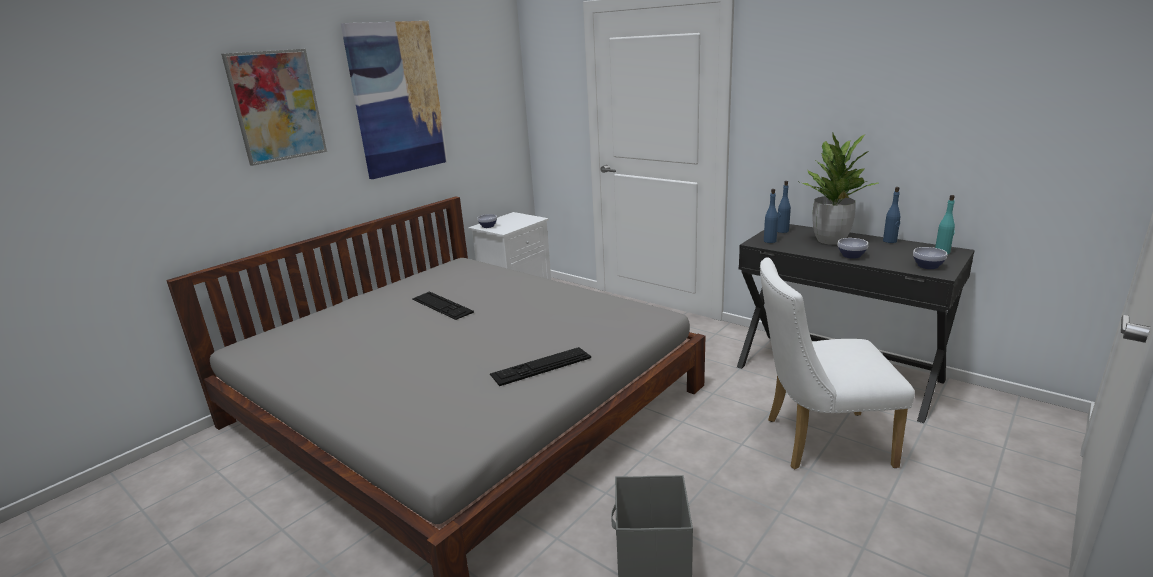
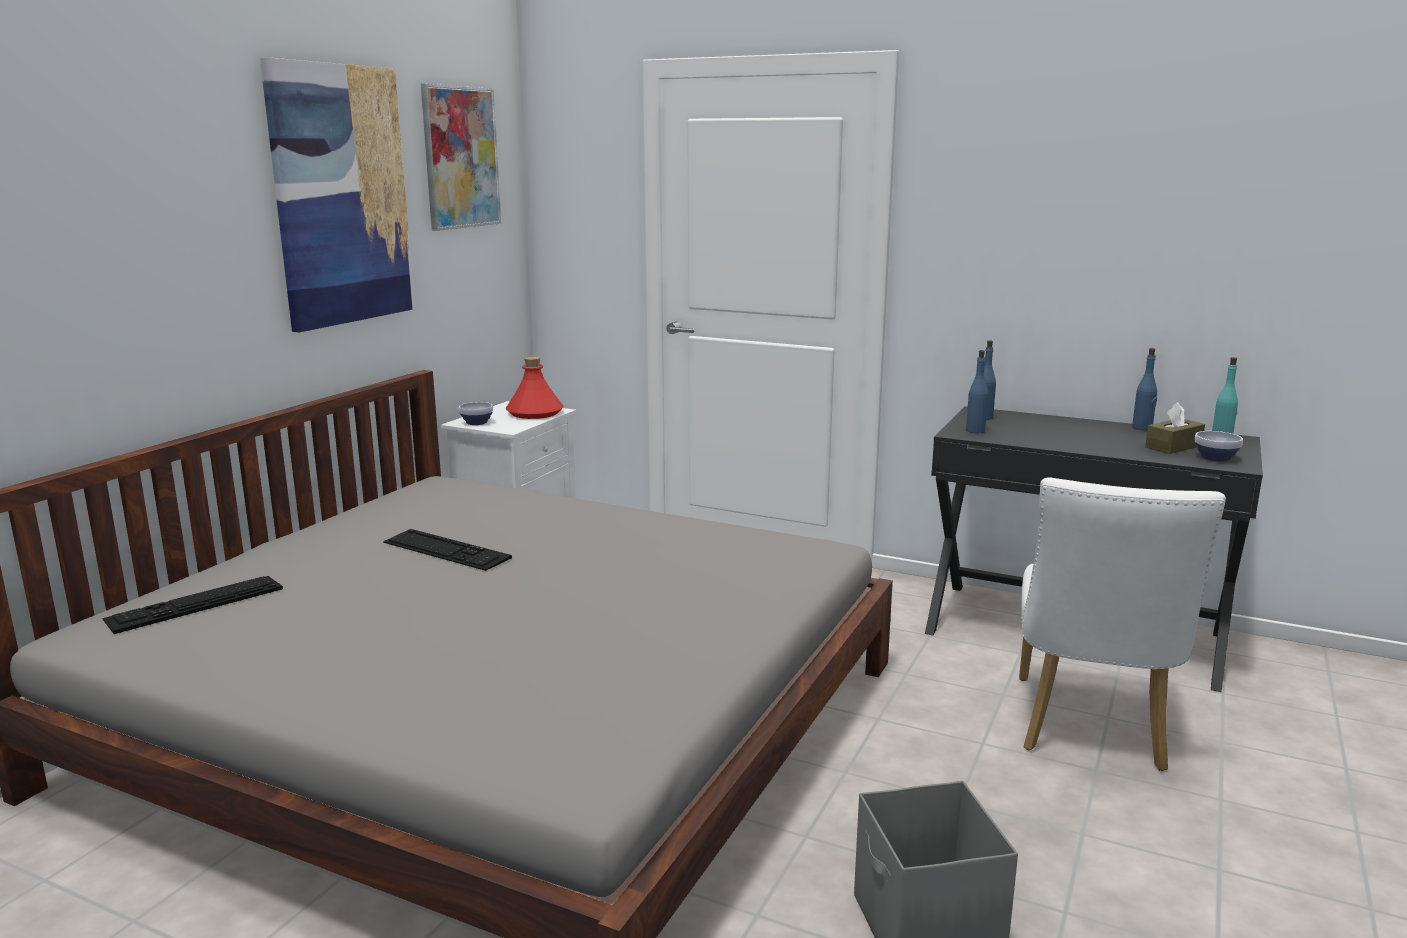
camera: 15 degrees left, 5 degrees down
picture [221,49,327,166] -> picture moved to [421,84,501,231]
keyboard [490,347,591,386] -> keyboard moved to [102,576,283,634]
white chair [760,257,915,469] -> white chair turned 60 degrees counterclockwise [1019,477,1226,771]
potted plant [800,133,879,245] -> none
bowl [838,238,868,259] -> none
none -> red bottle [506,357,563,419]
none -> brown tissue box [1145,402,1205,454]

